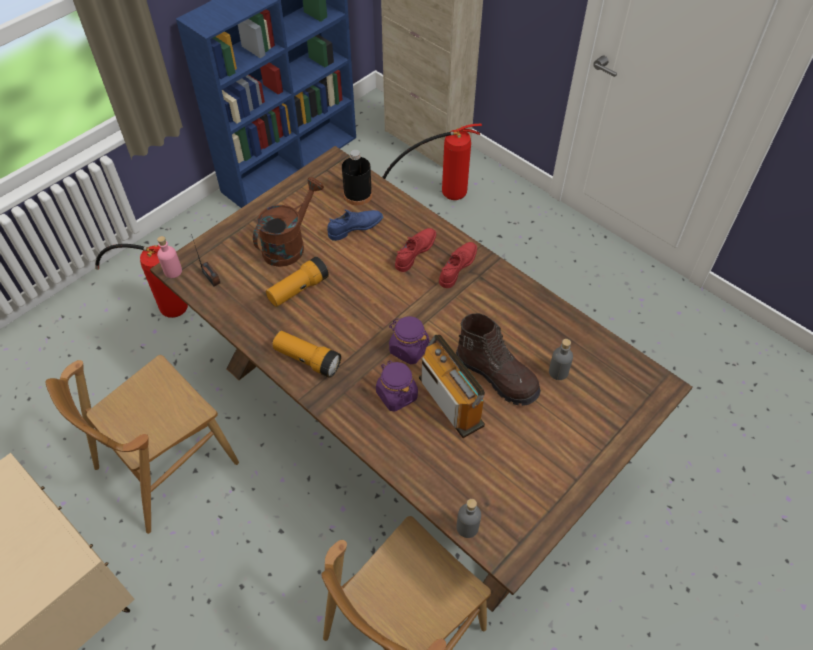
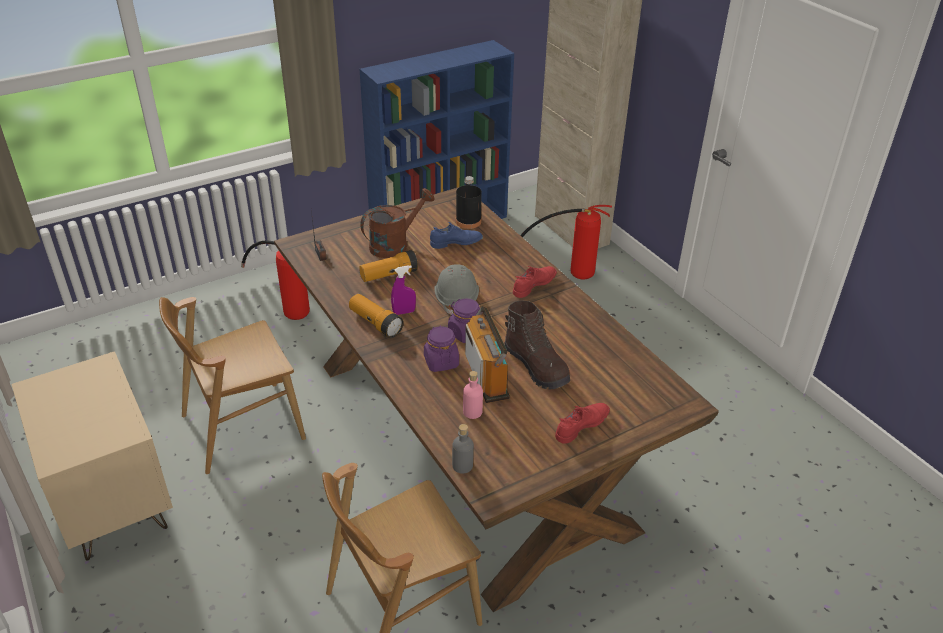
camera: 15 degrees right, 15 degrees down
pink bottle [157,236,182,278] -> pink bottle moved to [463,371,483,419]
red shoe [395,228,436,272] -> red shoe moved to [555,403,610,444]
grey bottle [549,339,573,380] -> none
none -> purple spray bottle [391,266,416,315]
none -> grey hard hat [434,264,479,315]

